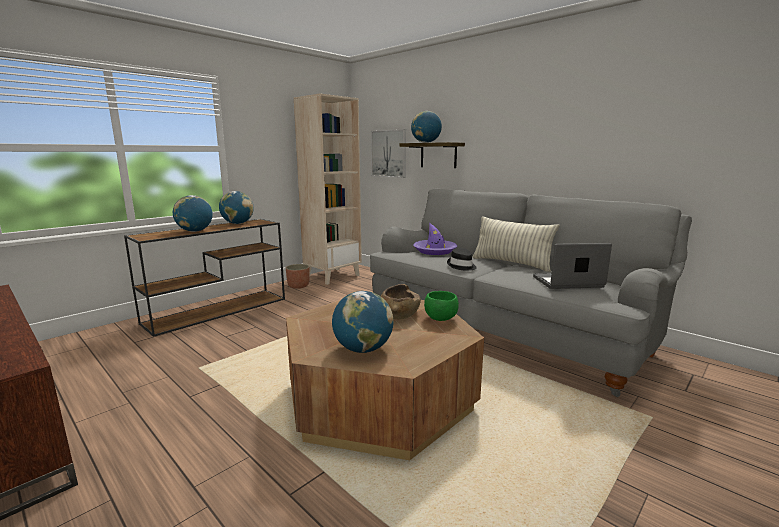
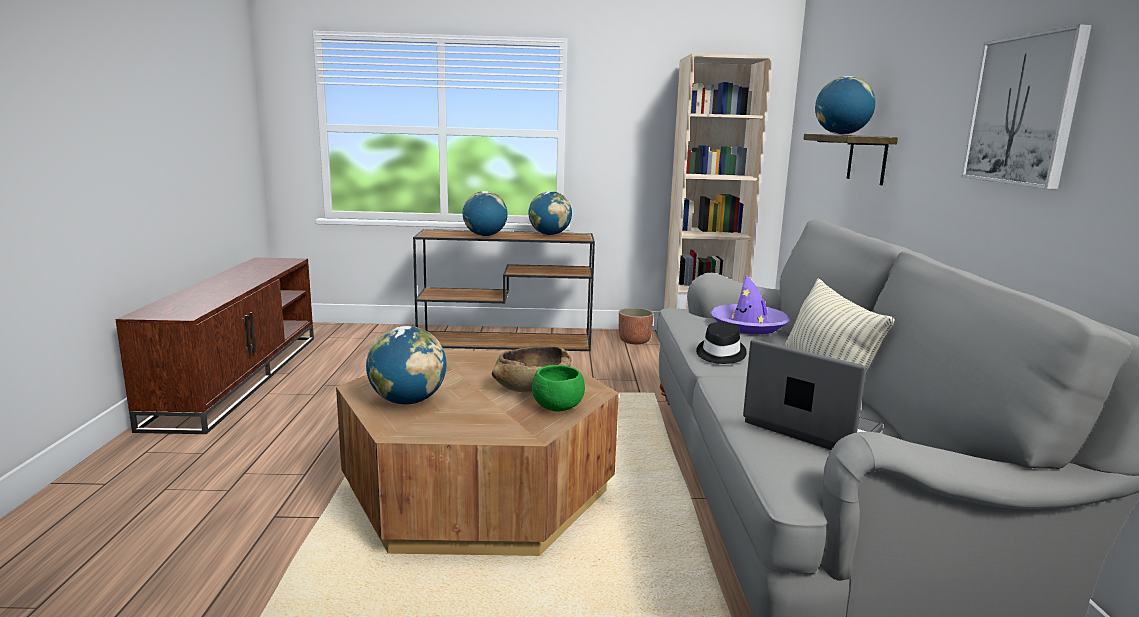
camera: 45 degrees right, 0 degrees up
picture [371,129,406,178] -> picture moved to [961,24,1092,189]

